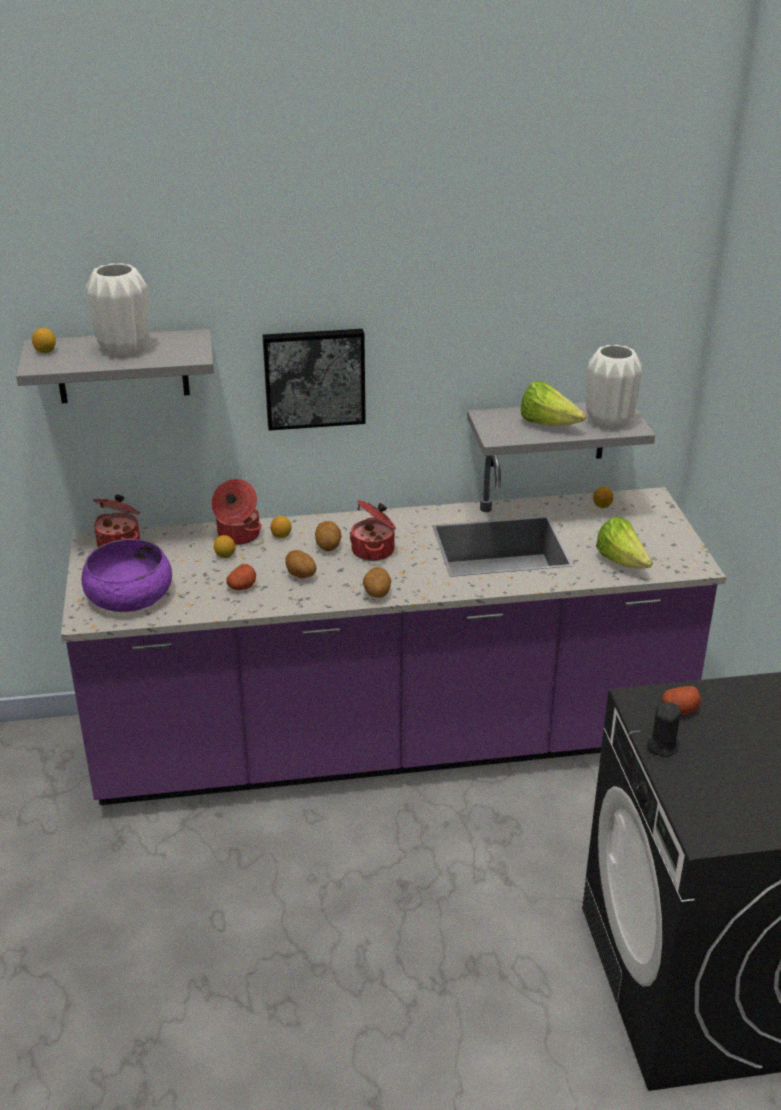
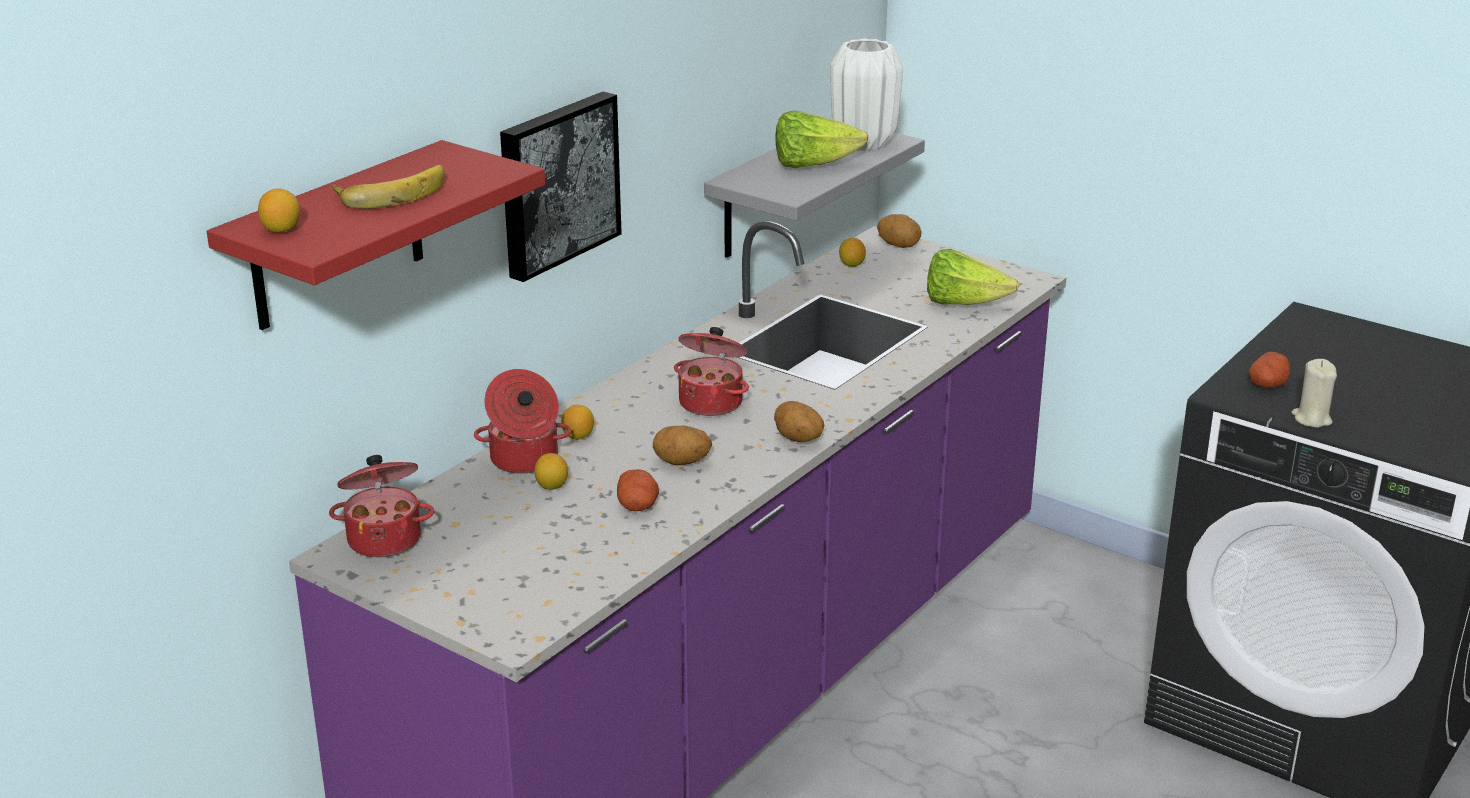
camera: 45 degrees left, 5 degrees down
grey shelf [16,329,214,403] -> red shelf [207,140,545,330]
purple bowl [81,539,172,612] -> none
white vase [85,263,149,357] -> banana [333,165,445,209]
potato [315,521,341,551] -> potato moved to [877,214,921,248]
black candle [647,702,681,757] -> beige candle [1291,359,1337,428]

